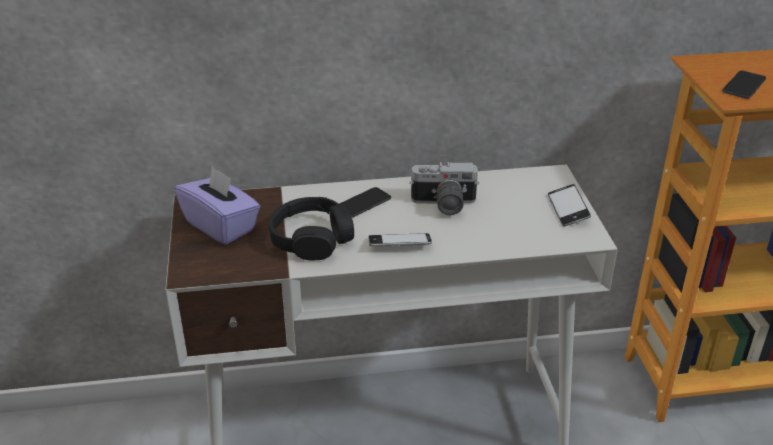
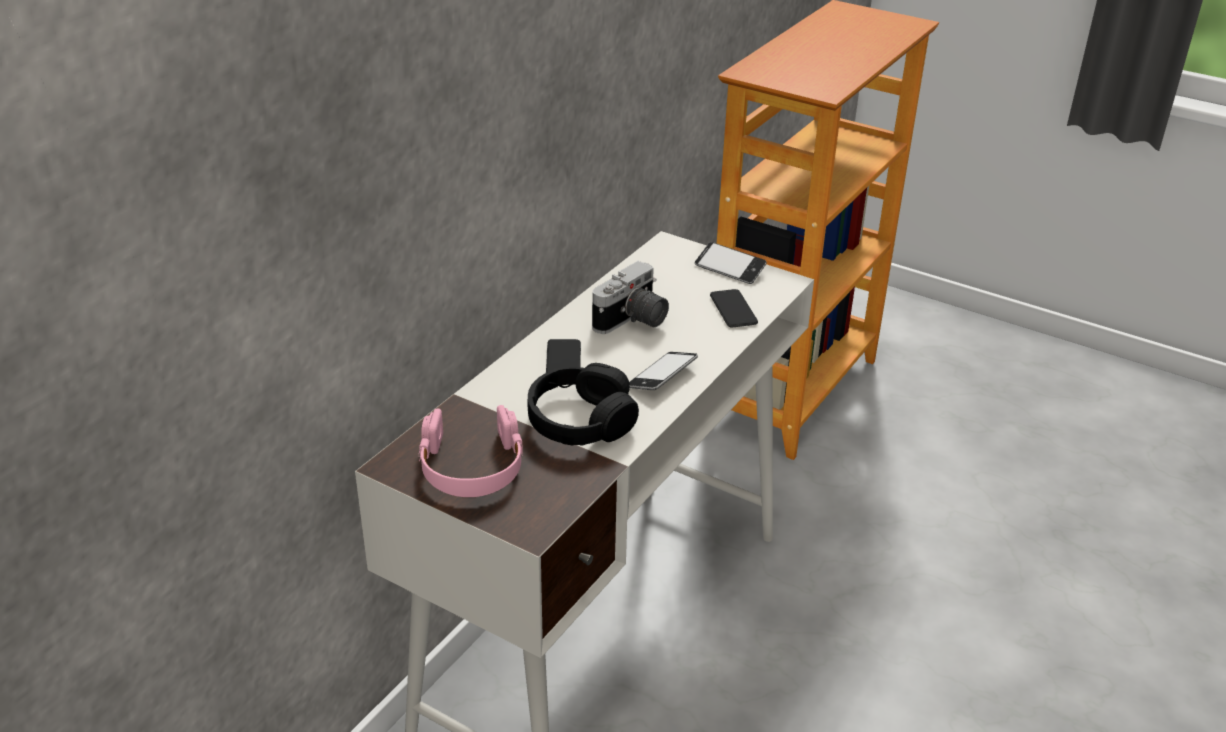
camera: 50 degrees left, 0 degrees up
purple tissue box [174,166,260,245] -> pink headphones [419,405,523,497]
phone [722,71,766,99] -> phone moved to [710,289,758,327]

